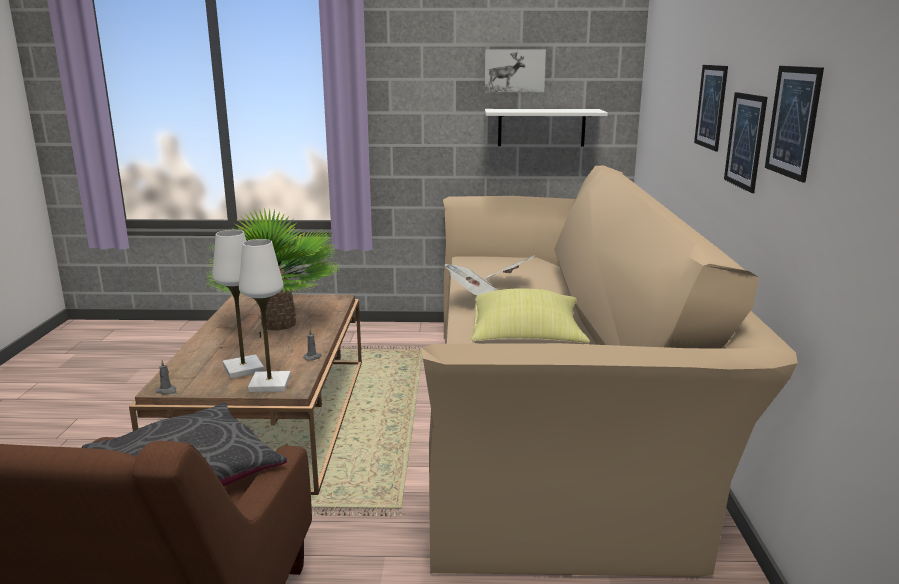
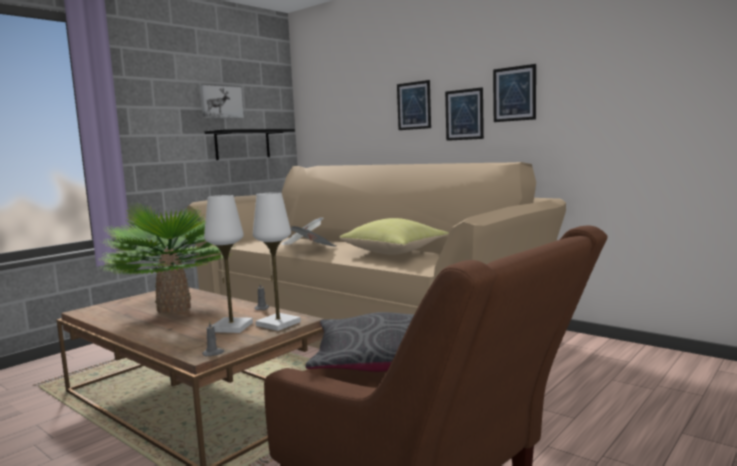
camera: 50 degrees left, 10 degrees down
white shelf [485,109,608,147] -> black shelf [205,129,295,160]

